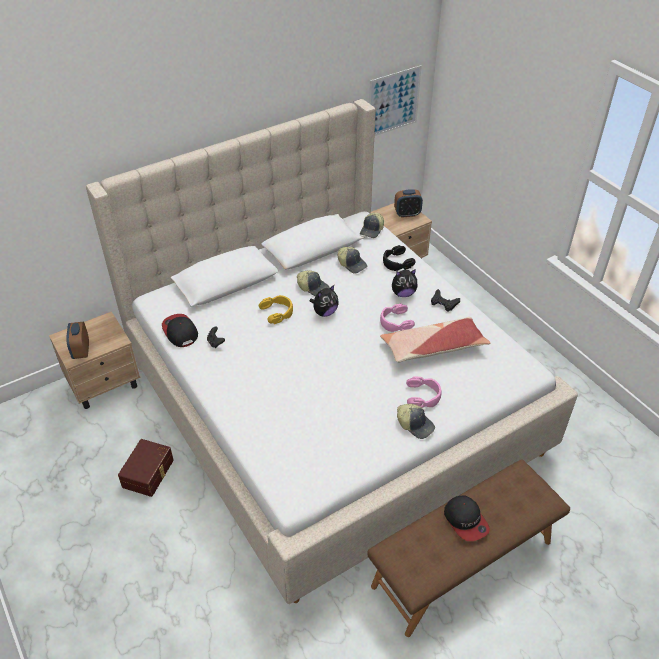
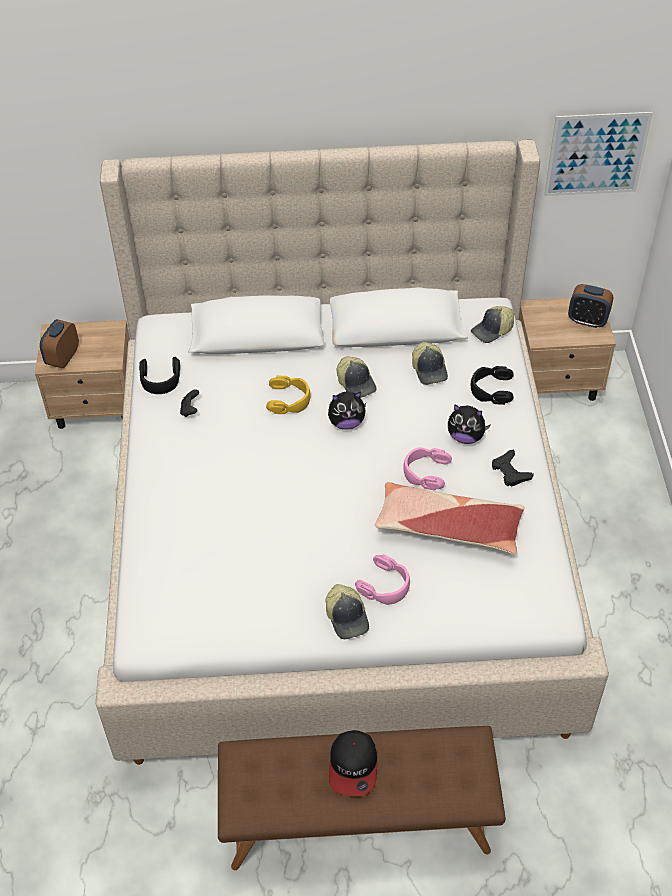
camera: 30 degrees right, 5 degrees up
brown storage box [118,439,174,497] -> none
cap [162,314,198,347] -> black headphones [139,357,180,394]

